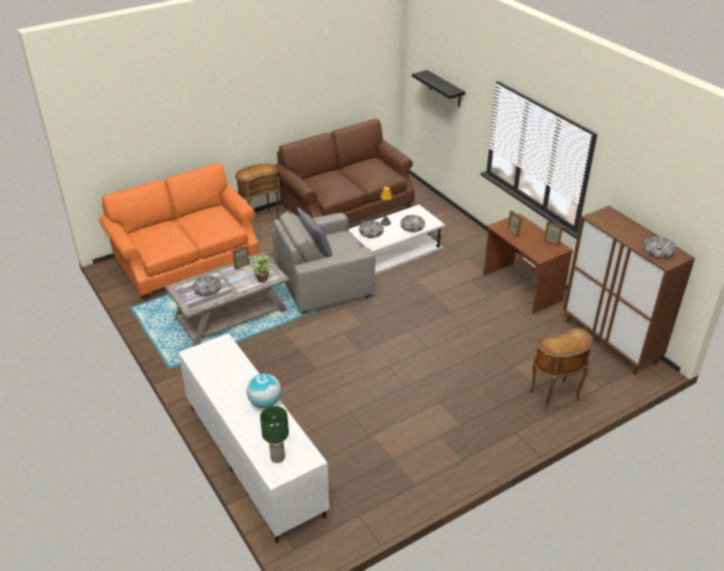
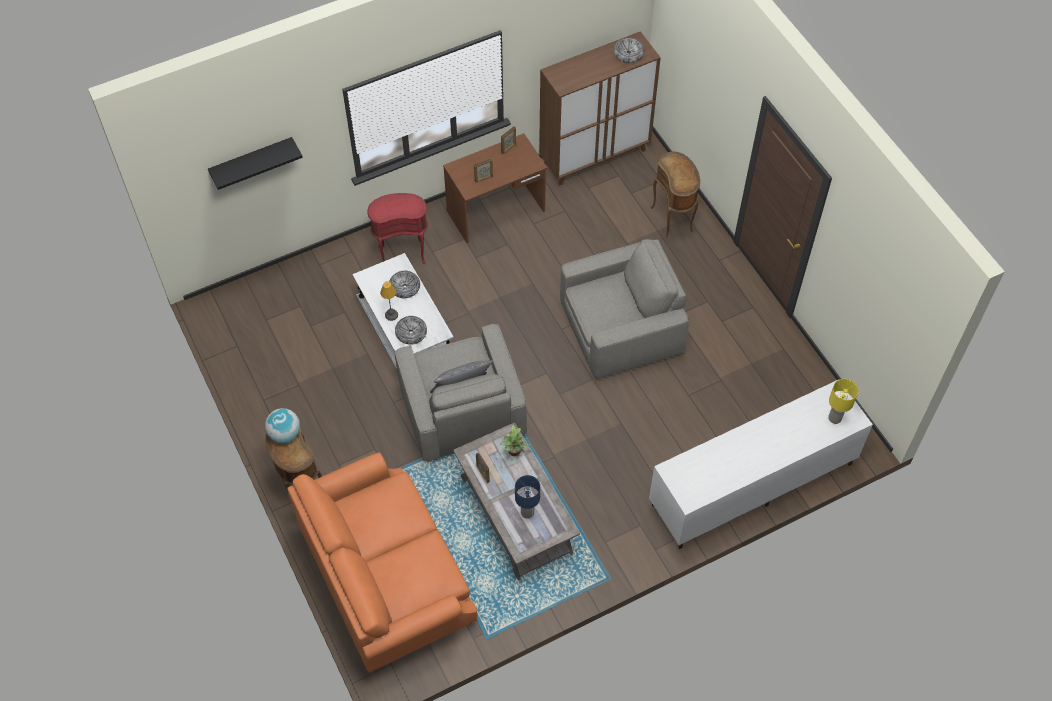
camera: 85 degrees left, 20 degrees up
bowl [193,275,221,296] -> blue table lamp [515,475,540,519]
globe [247,373,281,408] -> globe moved to [265,408,300,443]
green table lamp [260,406,289,463] -> yellow table lamp [828,379,858,424]
brown sofa [275,119,415,224] -> none
none -> red side table [367,193,428,263]
none -> grey armchair [560,239,689,379]

